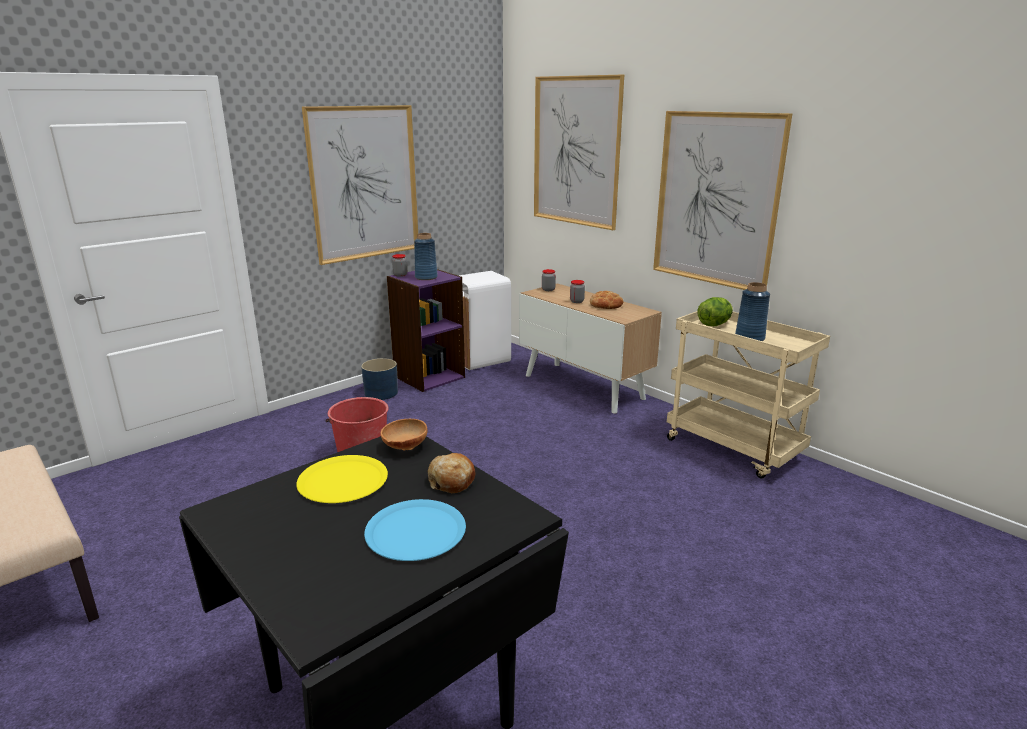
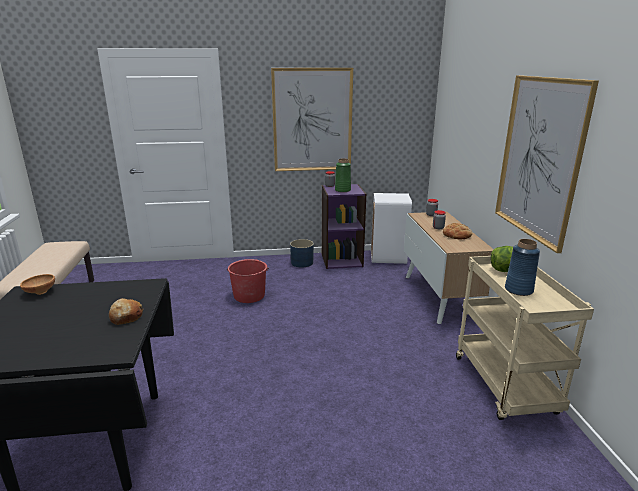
camera: 35 degrees right, 0 degrees up
yellow plate [296,455,388,503] -> none
blue plate [364,499,466,561] -> none
brown bowl [381,419,428,451] -> brown bowl moved to [20,274,55,295]
blue vase [414,233,438,280] -> green vase [335,159,351,192]
picture [534,75,624,230] -> none

